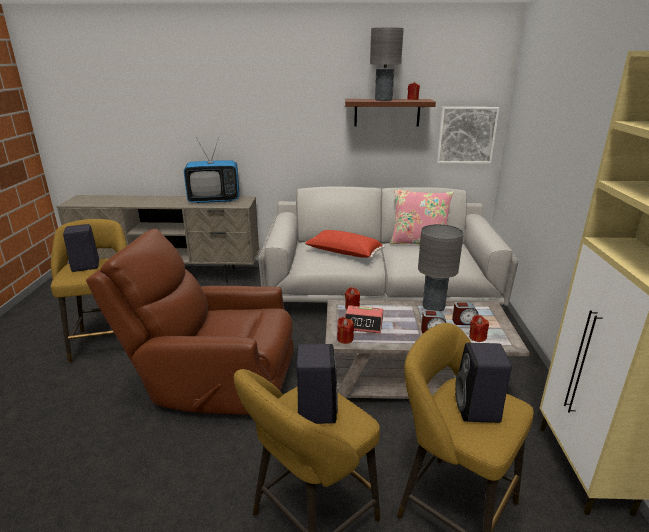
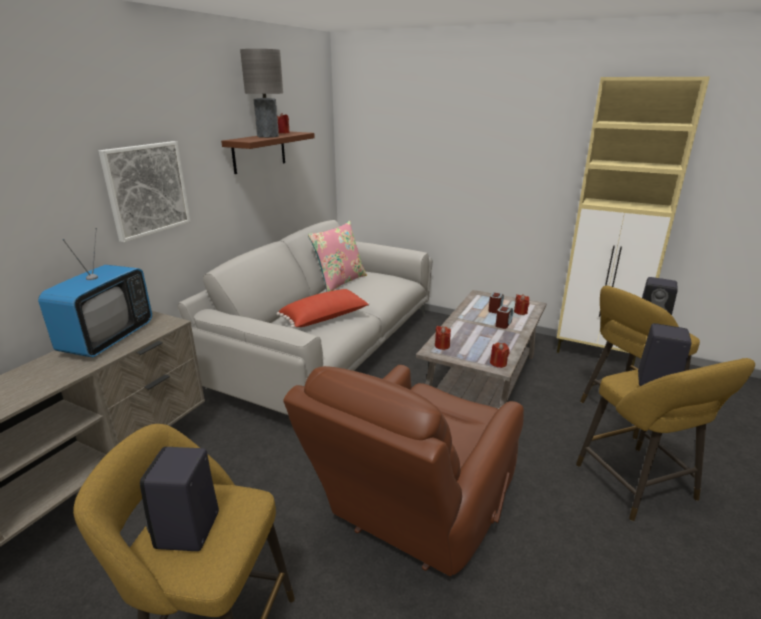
camera: 65 degrees left, 0 degrees up
alarm clock [345,305,383,333] -> none
grey table lamp [418,224,464,311] -> none
picture [437,107,500,164] -> picture moved to [99,141,191,242]

